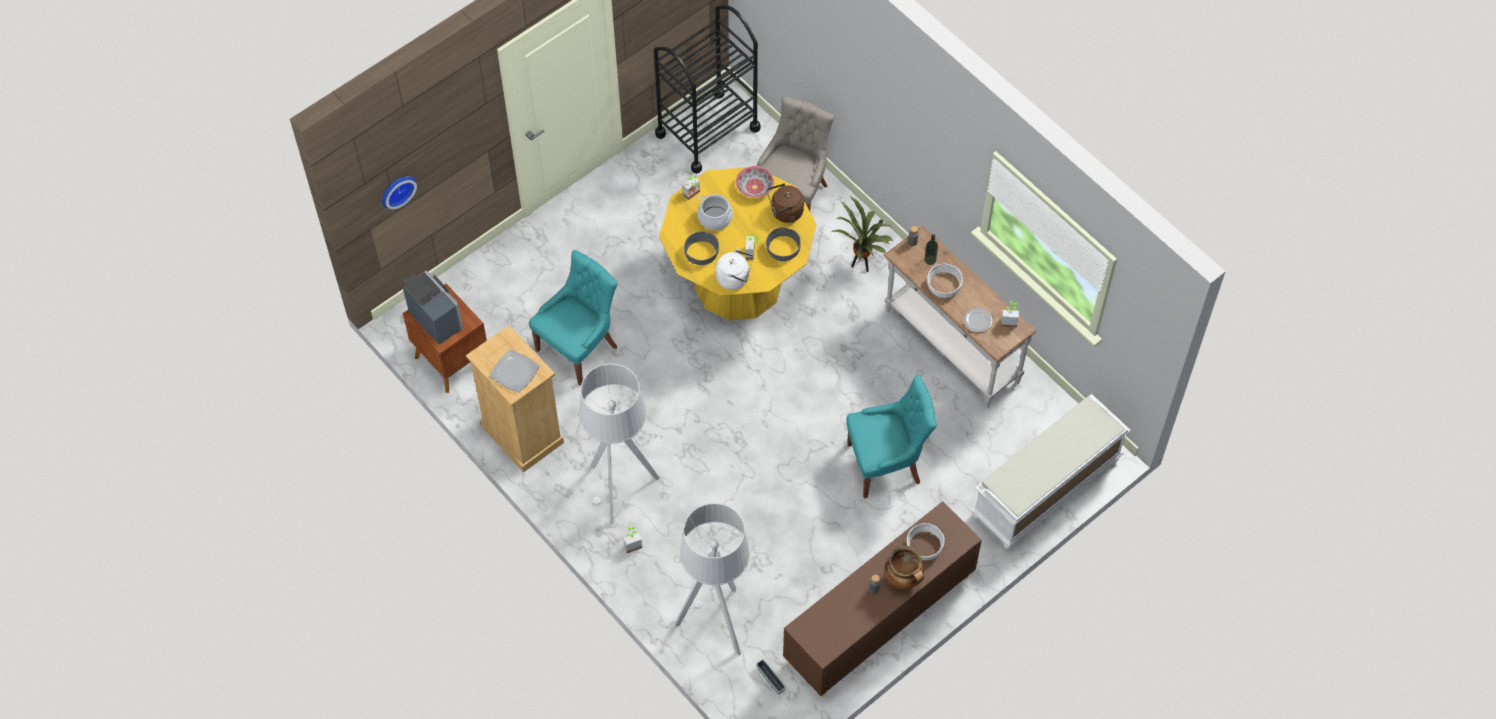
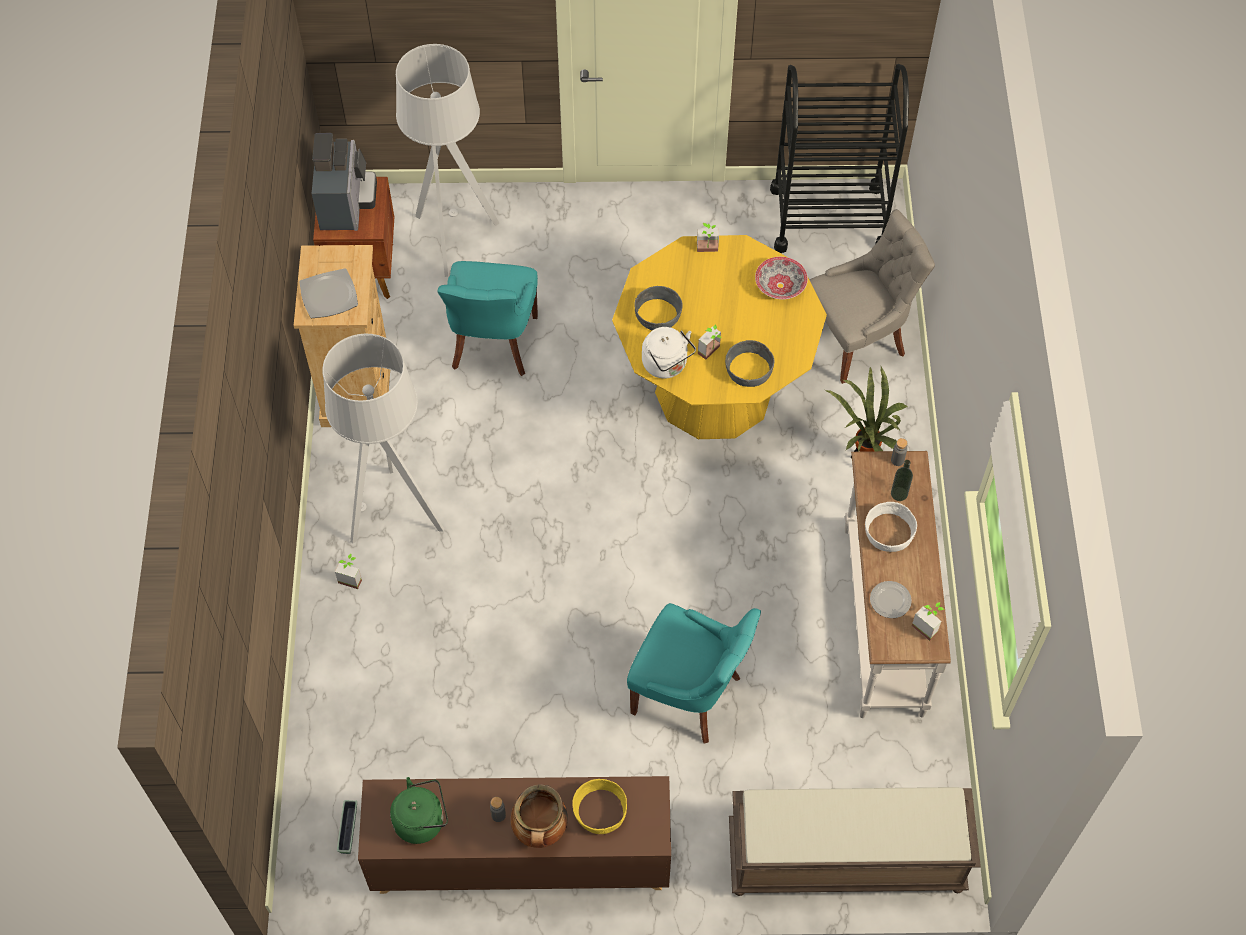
camera: 40 degrees right, 0 degrees up
wall clock [382,176,417,210] -> none
turquoise chair [529,250,618,386] -> turquoise chair turned 105 degrees clockwise [437,261,538,376]
grey floor lamp [675,503,750,655] -> grey floor lamp moved to [396,44,499,277]
cooking pot [698,194,733,231] -> none
brown kettle [767,183,804,223] -> none
white bowl [907,523,945,560] -> yellow bowl [573,779,627,834]
white bench [971,394,1131,549] -> brown bench [729,787,981,896]
none -> green kettle [390,777,448,844]

